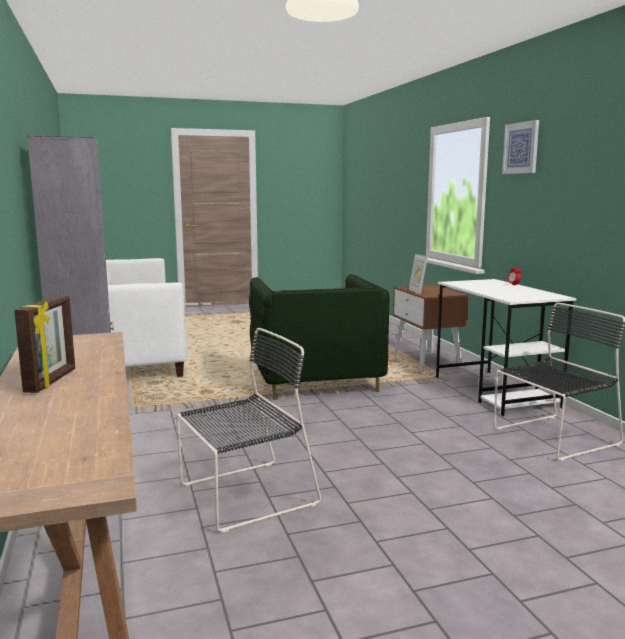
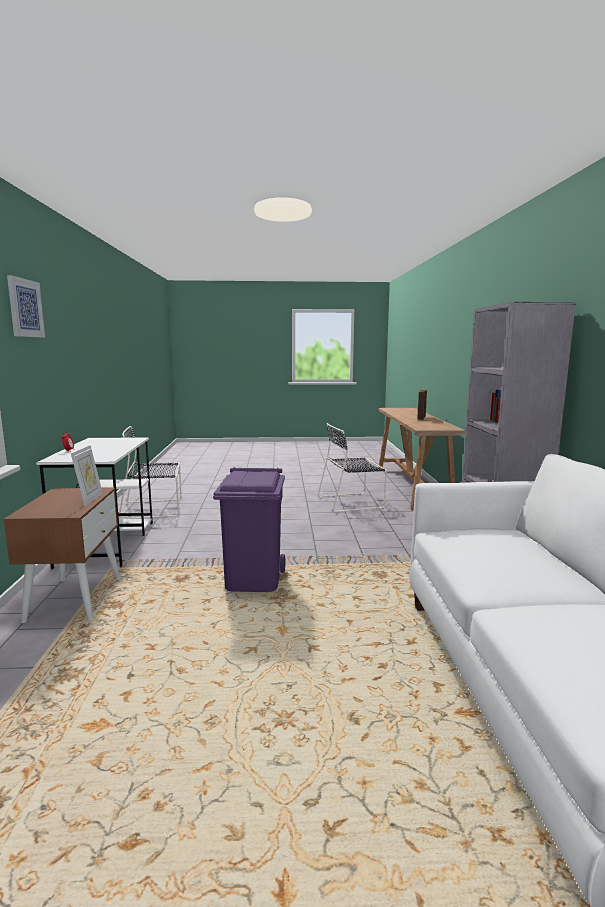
camera: 165 degrees left, 0 degrees up
green armchair [249,274,390,400] -> purple trash can [213,467,286,592]

